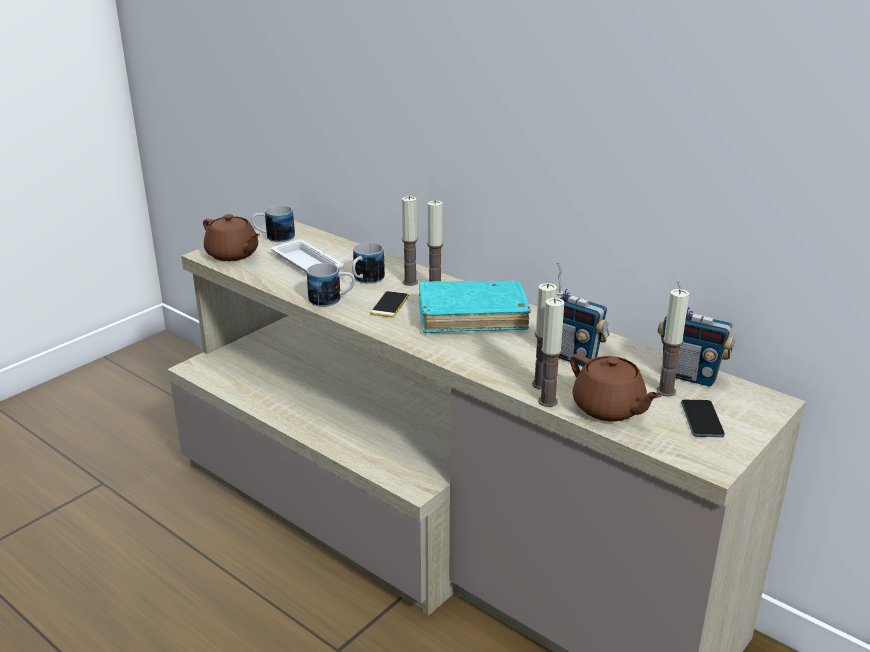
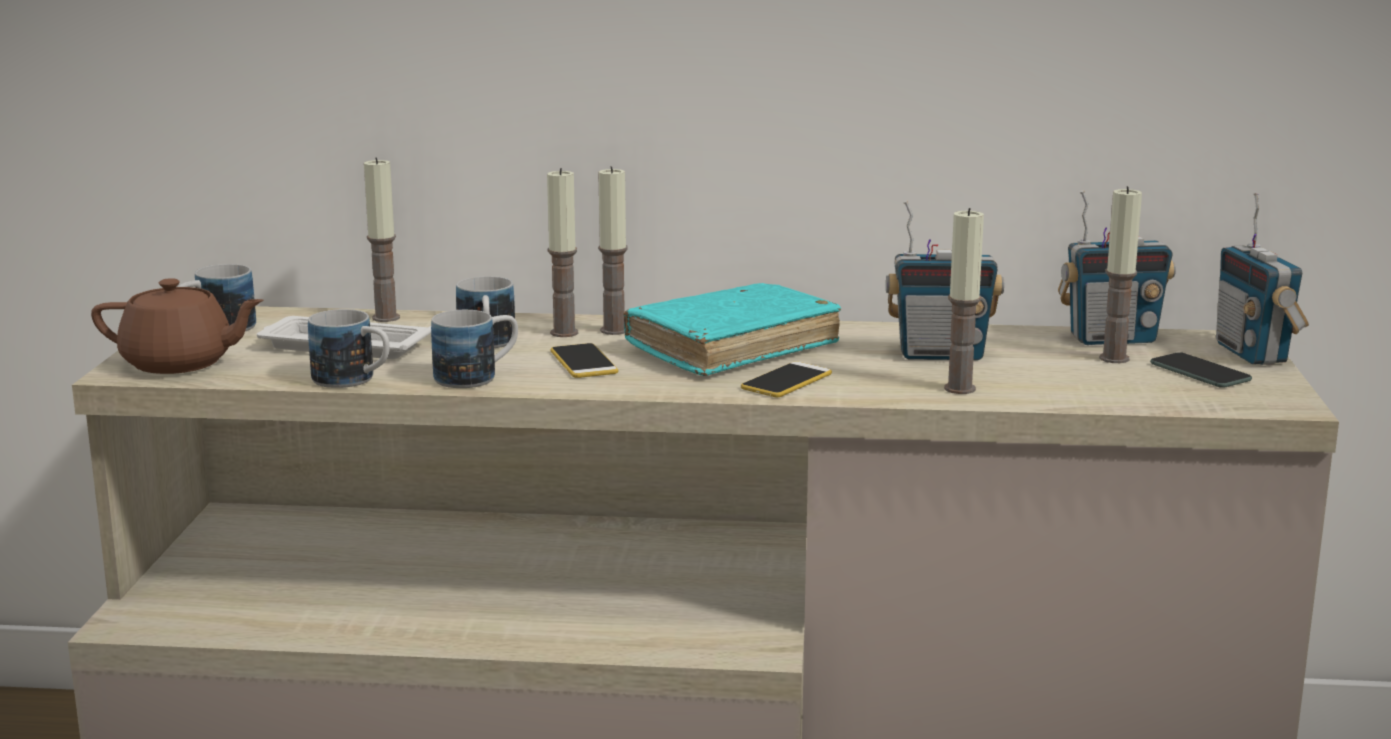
camera: 35 degrees left, 10 degrees down
candle [538,298,564,407] -> candle moved to [364,157,400,322]
brown teapot [570,354,662,421] -> none
none -> mug [308,309,390,388]
none -> phone [741,361,832,397]
none -> radio [1216,193,1309,365]

